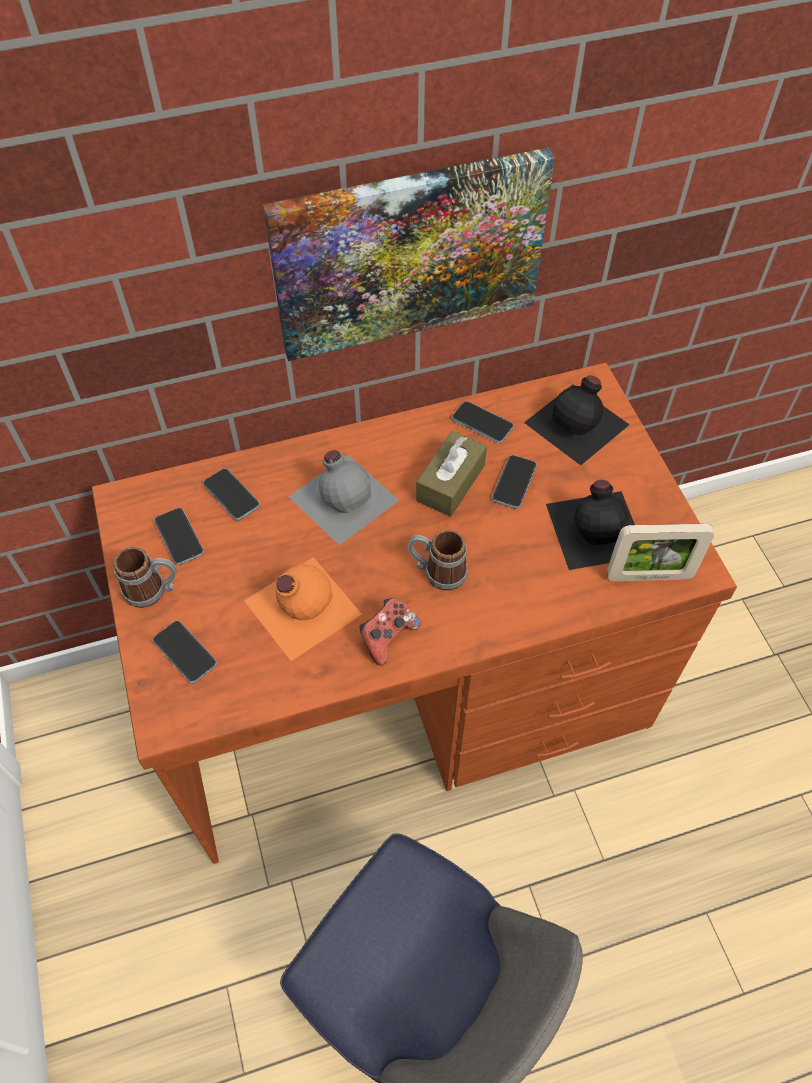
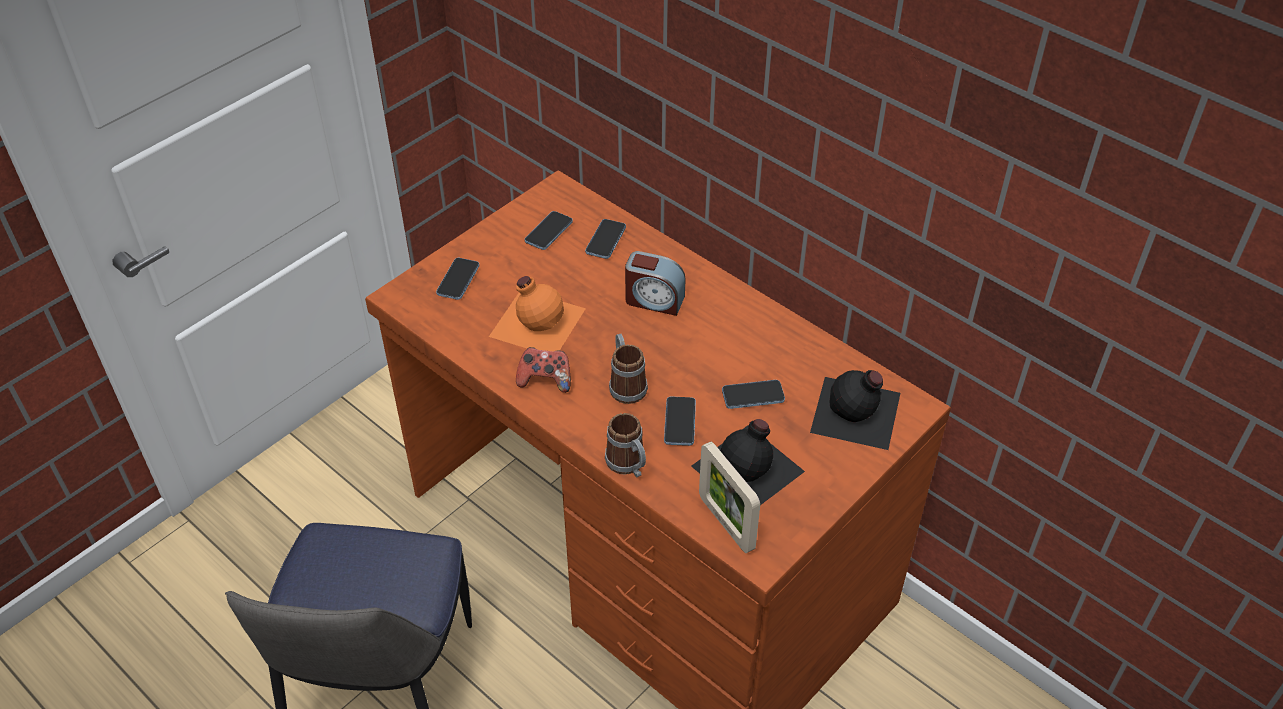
camera: 60 degrees right, 10 degrees down
mug [114,547,176,608] -> mug moved to [605,413,646,477]
picture [263,148,555,361] -> none
grey bottle [288,450,400,545] -> alarm clock [625,251,686,316]
brown tissue box [416,431,487,517] -> none
phone [452,401,513,443] -> phone moved to [664,397,696,446]

